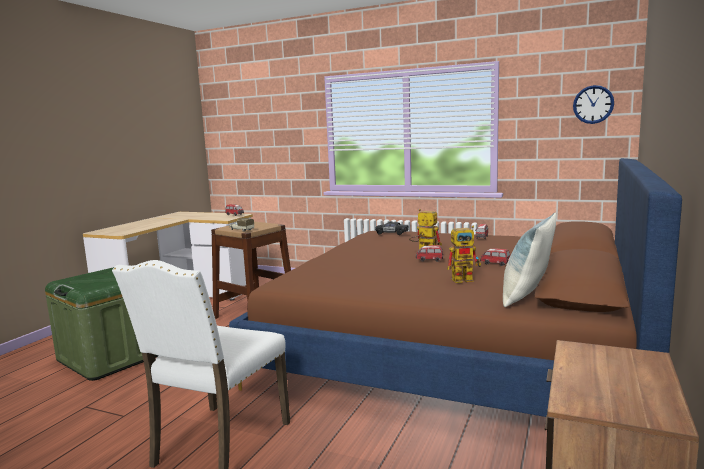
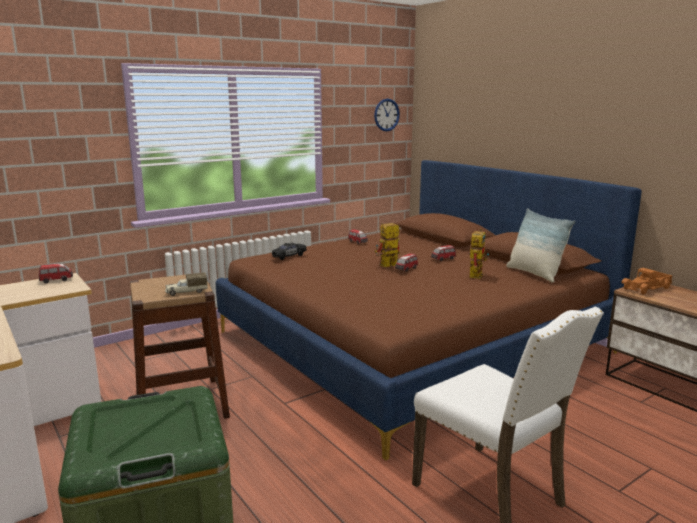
camera: 60 degrees left, 5 degrees up
none -> toy truck [622,268,673,295]

